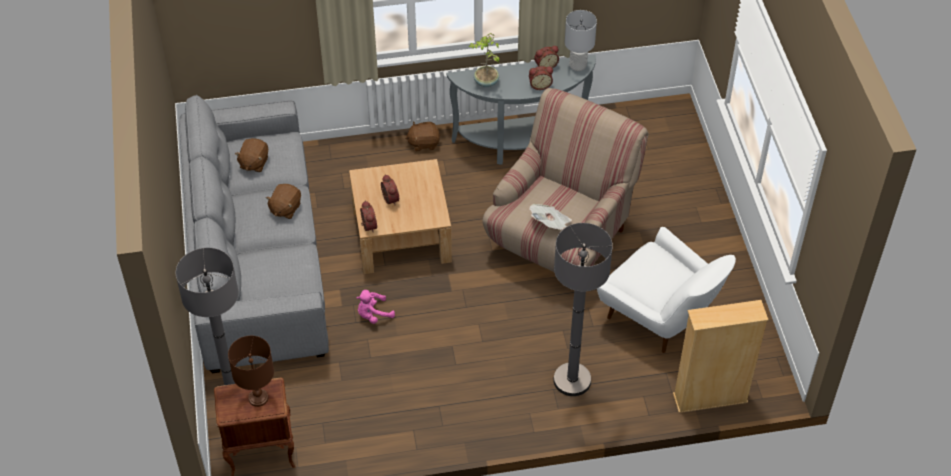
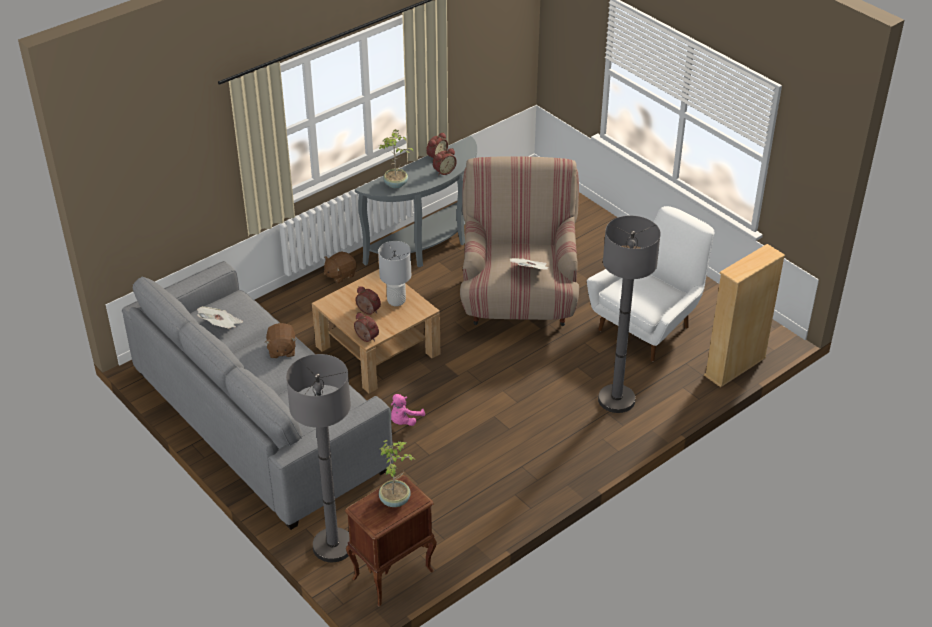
camera: 30 degrees left, 10 degrees down
brown table lamp [228,336,274,407] -> potted plant [379,440,414,507]
brown plush toy [235,138,268,172] -> newspaper [197,306,243,329]
grey table lamp [565,10,597,71] -> grey table lamp moved to [378,241,411,306]
white armchair [597,227,736,353] -> white armchair turned 60 degrees counterclockwise [587,206,715,362]

